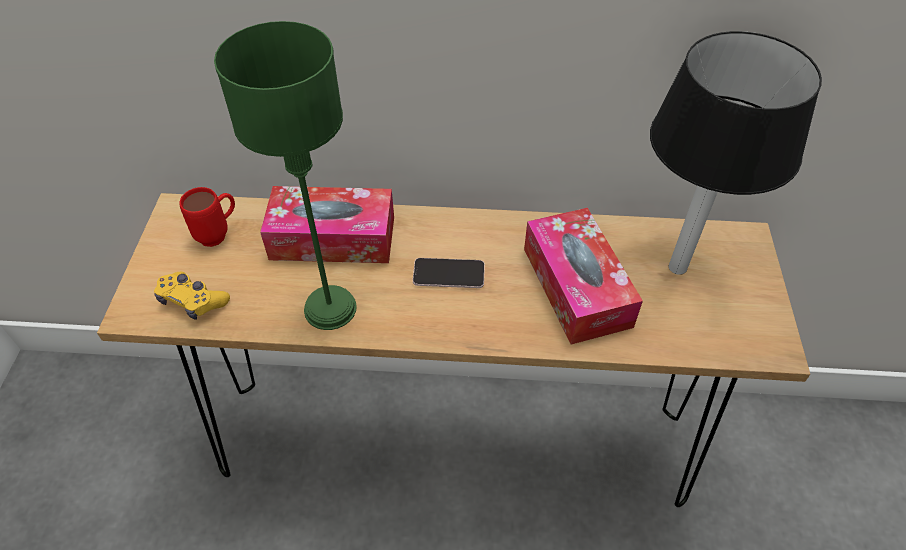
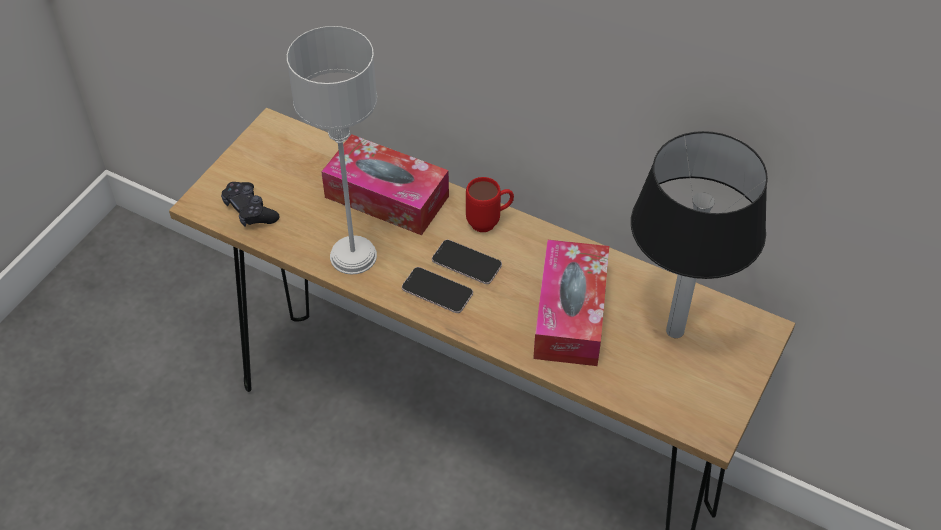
camera: 25 degrees right, 0 degrees up
yellow game controller [154,272,230,320] -> black game controller [221,182,279,227]
red mug [180,187,235,247] -> red mug moved to [466,177,514,232]
green table lamp [214,21,357,330] -> grey table lamp [287,26,377,275]
none -> phone [402,267,473,313]

